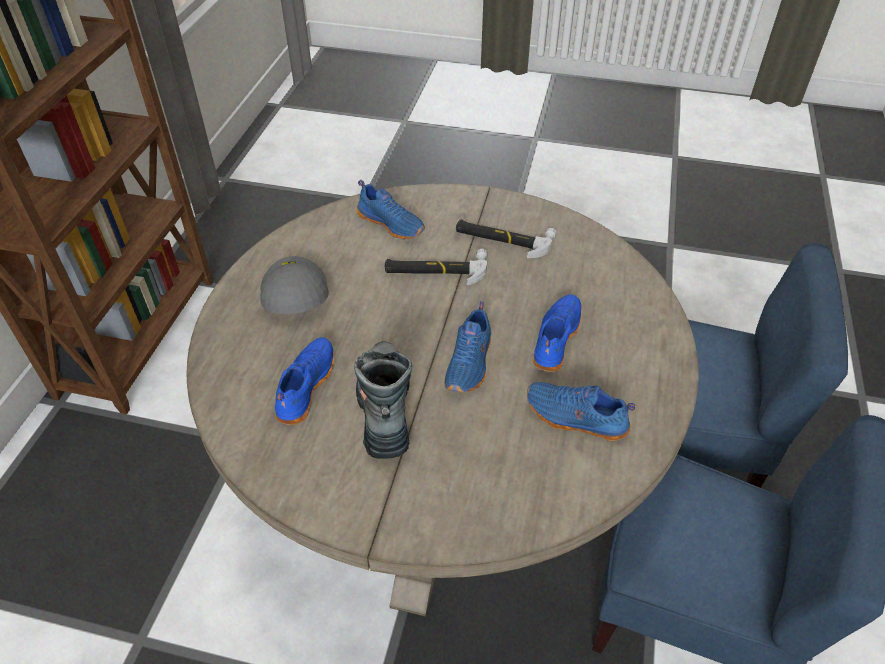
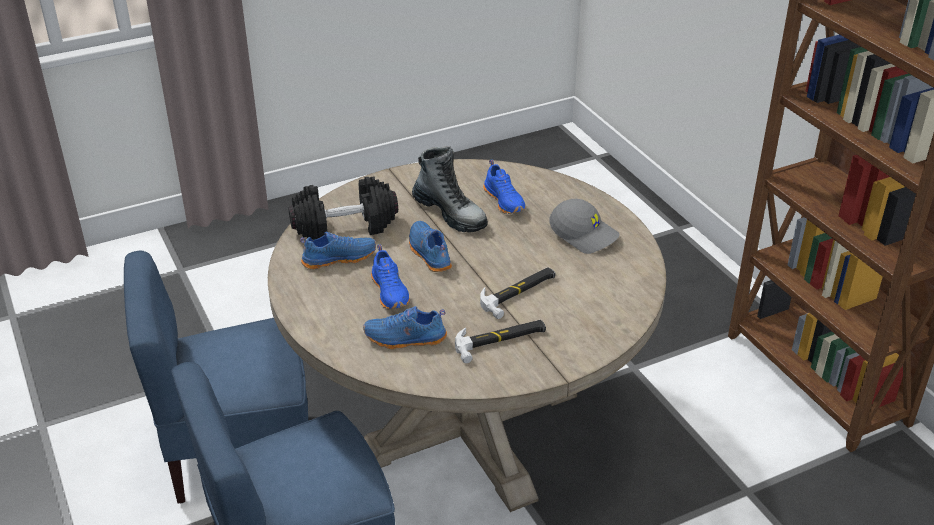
camera: 140 degrees right, 10 degrees down
blue shoe [357,180,425,240] -> blue shoe moved to [363,306,447,349]
none -> black dumbbell [288,177,398,240]

